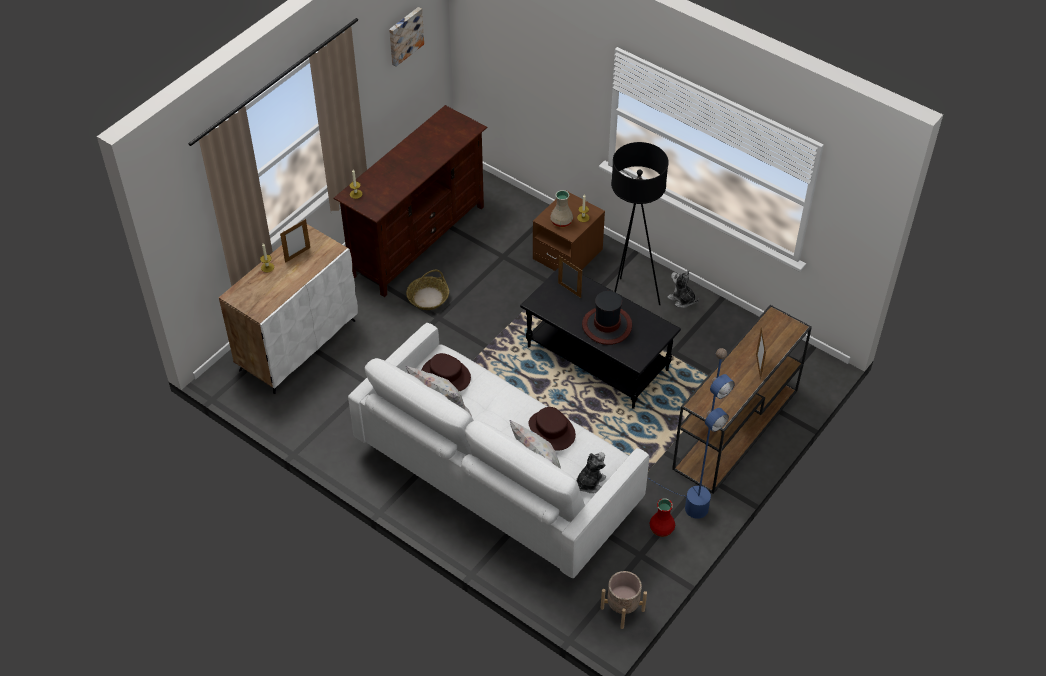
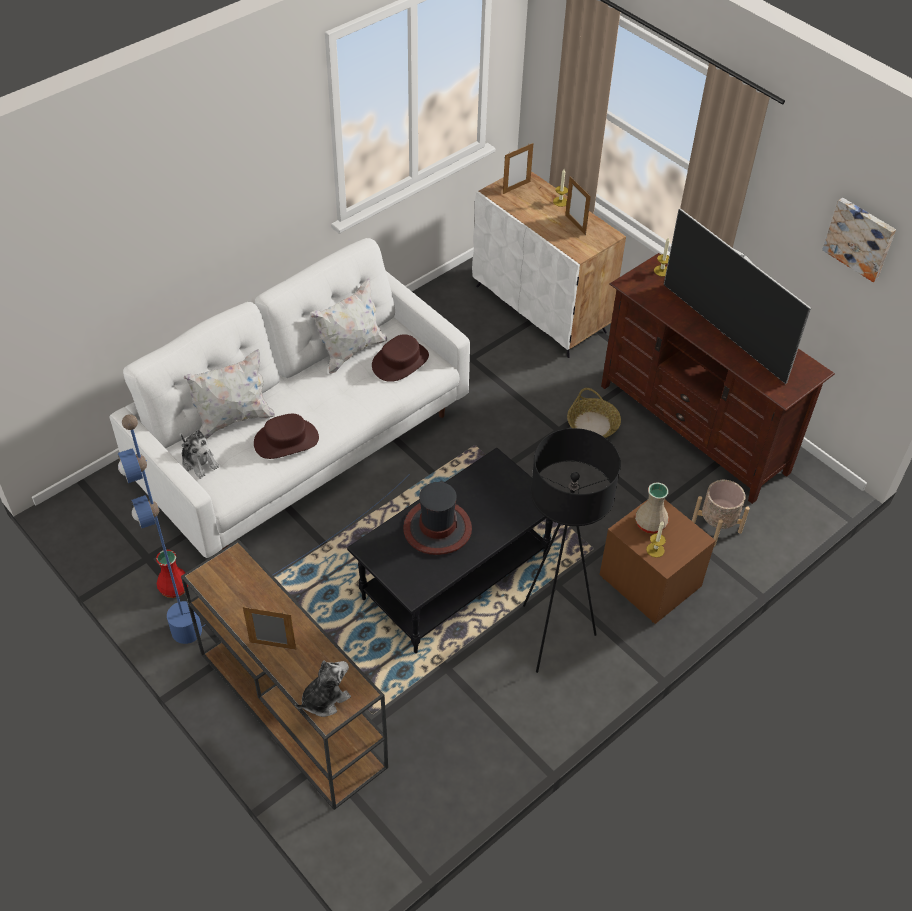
camera: 100 degrees right, 0 degrees up
picture frame [558,256,582,298] -> picture frame moved to [503,143,533,194]
beige planter [601,571,647,629] -> beige planter moved to [692,480,750,547]
plush toy [667,270,699,308] -> plush toy moved to [295,660,351,717]
none -> television [664,208,811,384]

